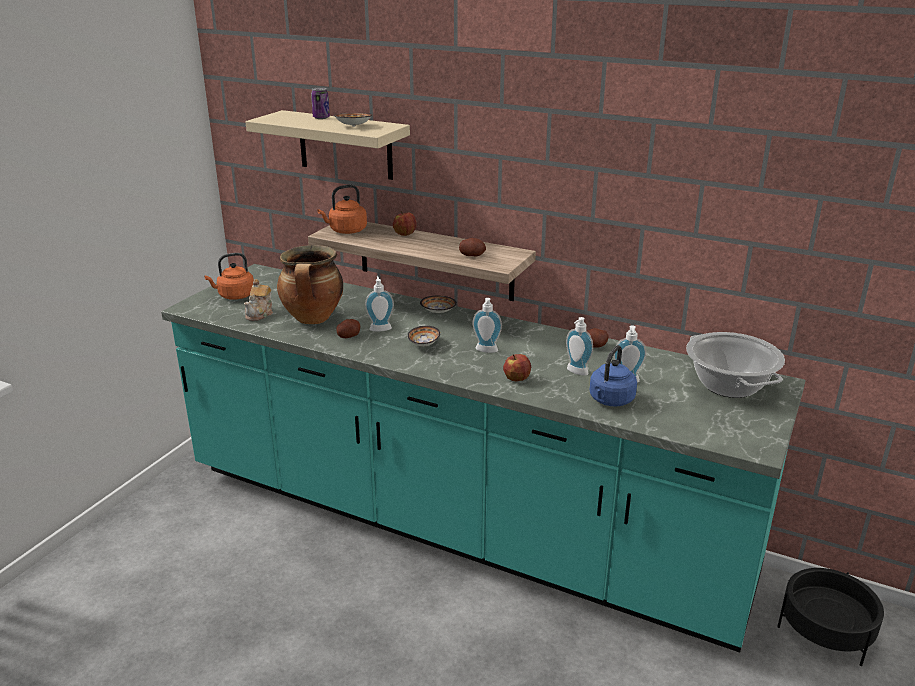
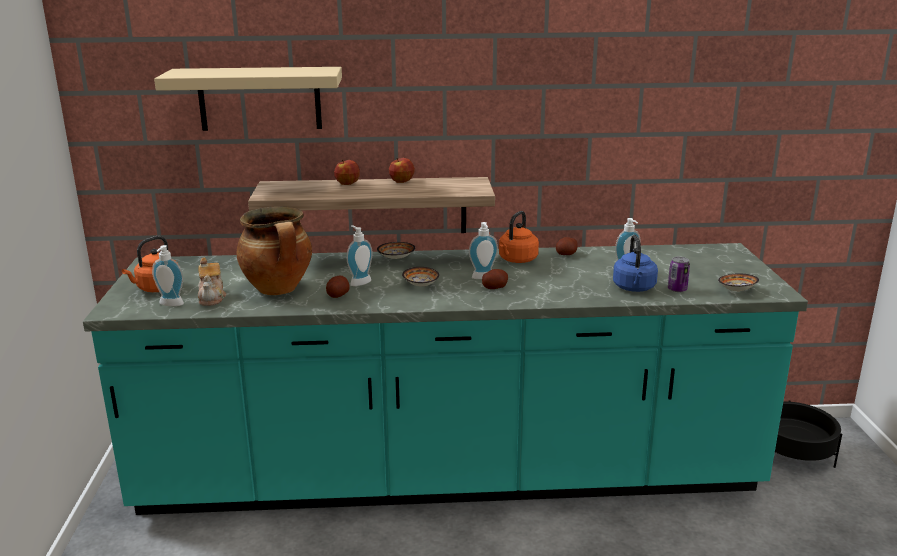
camera: 30 degrees left, 5 degrees down
can [311,87,330,119] -> can moved to [668,257,690,292]
orange kettle [317,185,367,234] -> orange kettle moved to [499,211,539,263]
bowl [334,113,373,127] -> bowl moved to [718,274,759,292]
potato [459,238,486,256] -> potato moved to [482,269,508,289]
apple [503,354,531,382] -> apple moved to [389,158,415,183]
soap dispenser [566,317,593,376] -> soap dispenser moved to [152,245,184,306]
cooking pot [686,332,785,398] -> none

